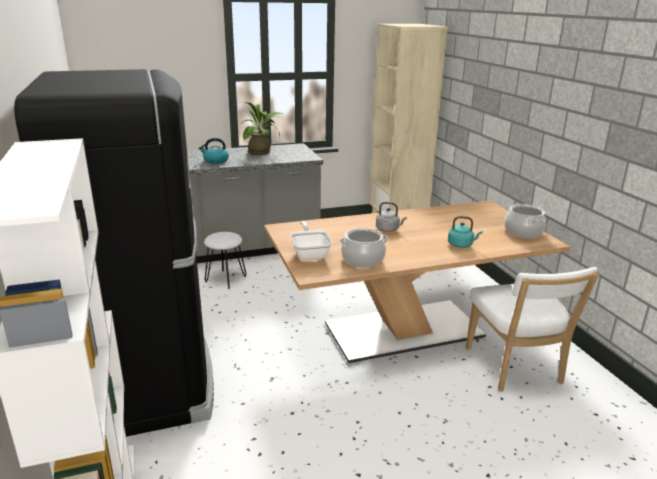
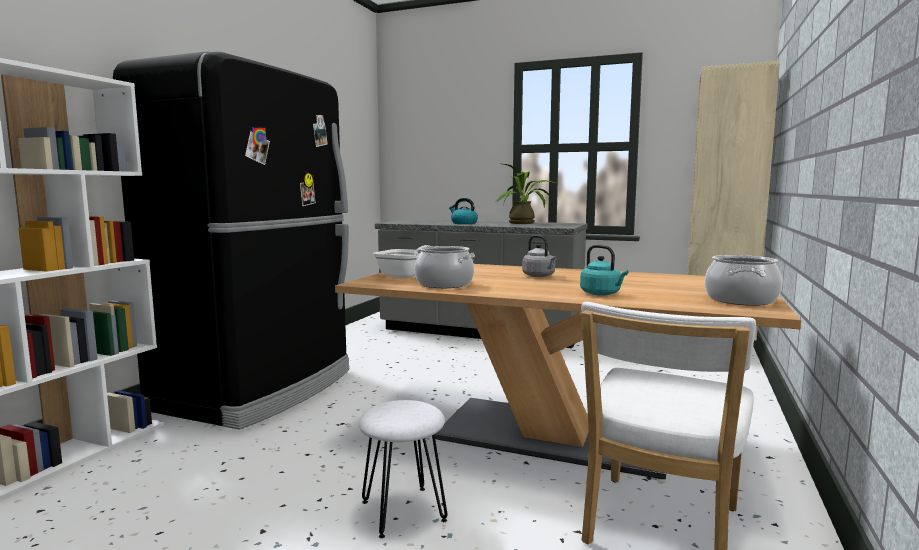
camera: 40 degrees right, 15 degrees down
white stool [204,232,246,289] -> white stool moved to [358,400,447,538]

